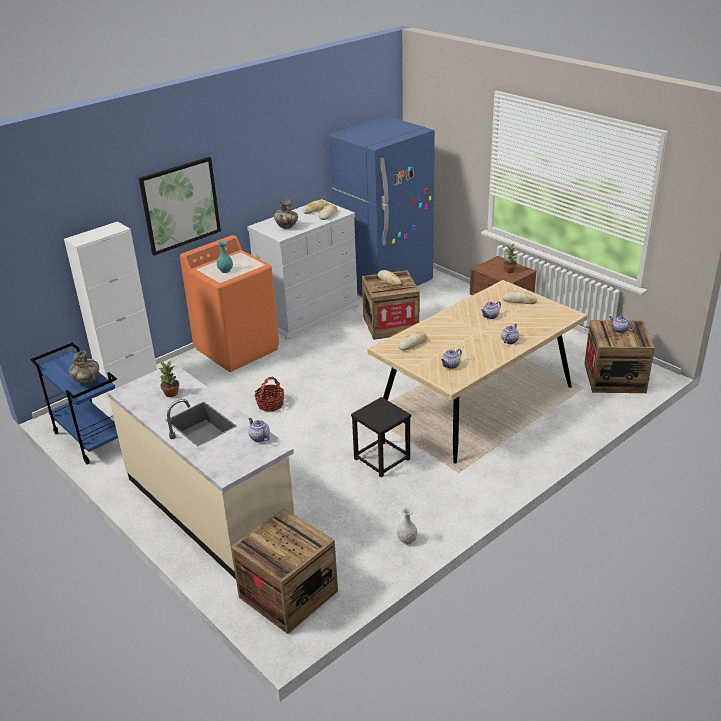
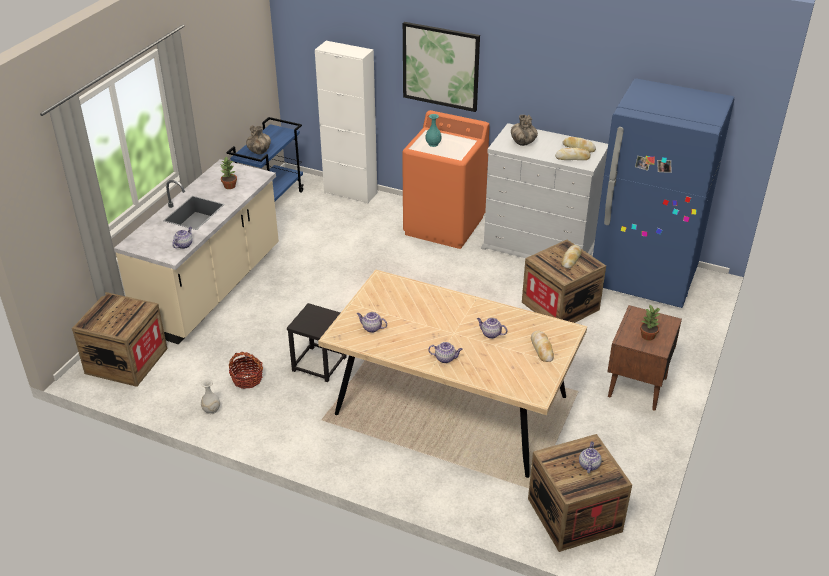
camera: 65 degrees right, 5 degrees up
basket [254,376,284,412] -> basket moved to [229,352,263,389]
bread [398,331,427,351] -> none

